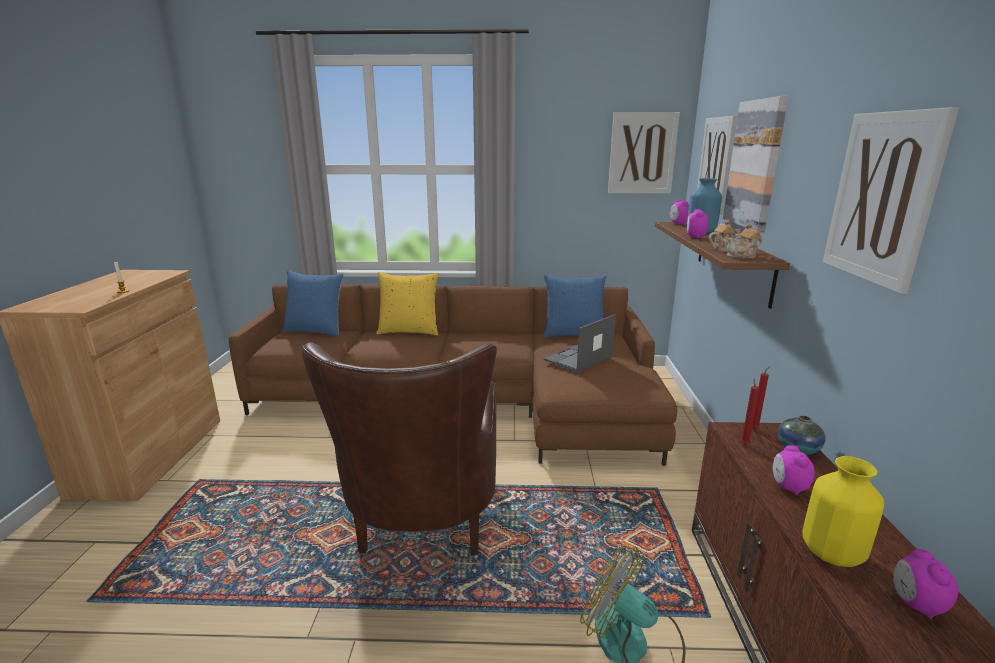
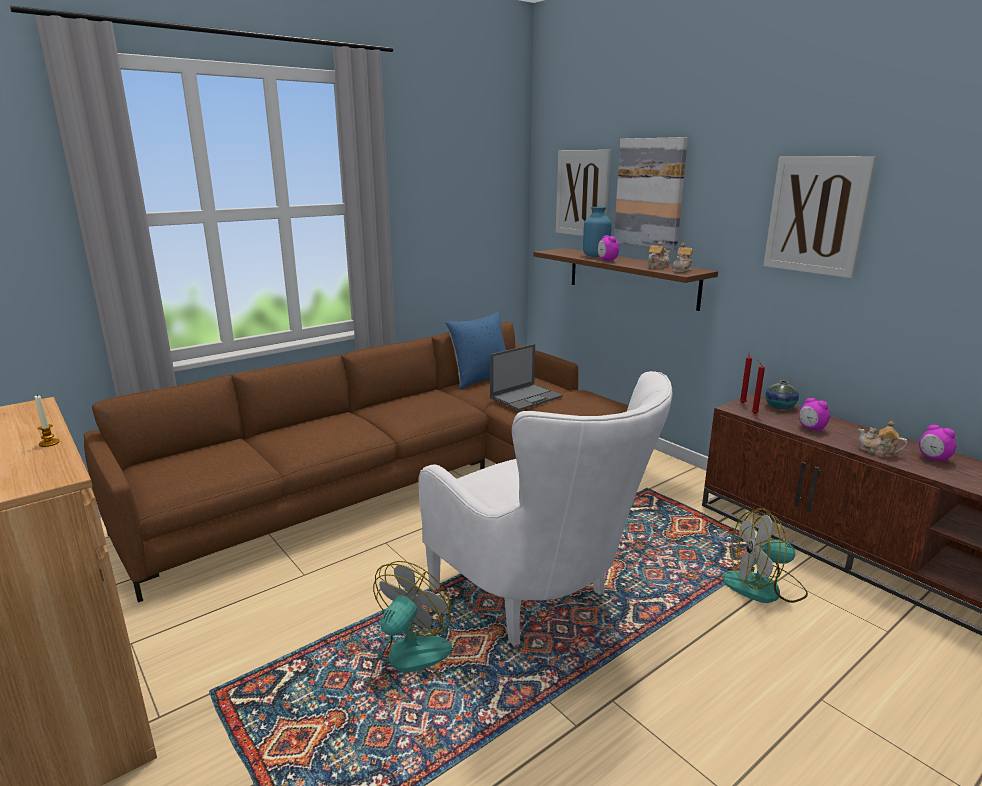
camera: 40 degrees left, 0 degrees up
blue pillow [283,271,343,337] -> none
brown armchair [302,342,497,554] -> white armchair [419,371,673,646]
yellow pillow [376,272,439,335] -> none
laptop [544,314,616,373] -> laptop turned 135 degrees counterclockwise [490,344,563,410]
picture [608,112,680,194] -> none
alarm clock [670,200,689,225] -> none
yellow vase [802,456,884,567] -> teapot [858,421,907,457]
none -> fan [369,561,452,701]

